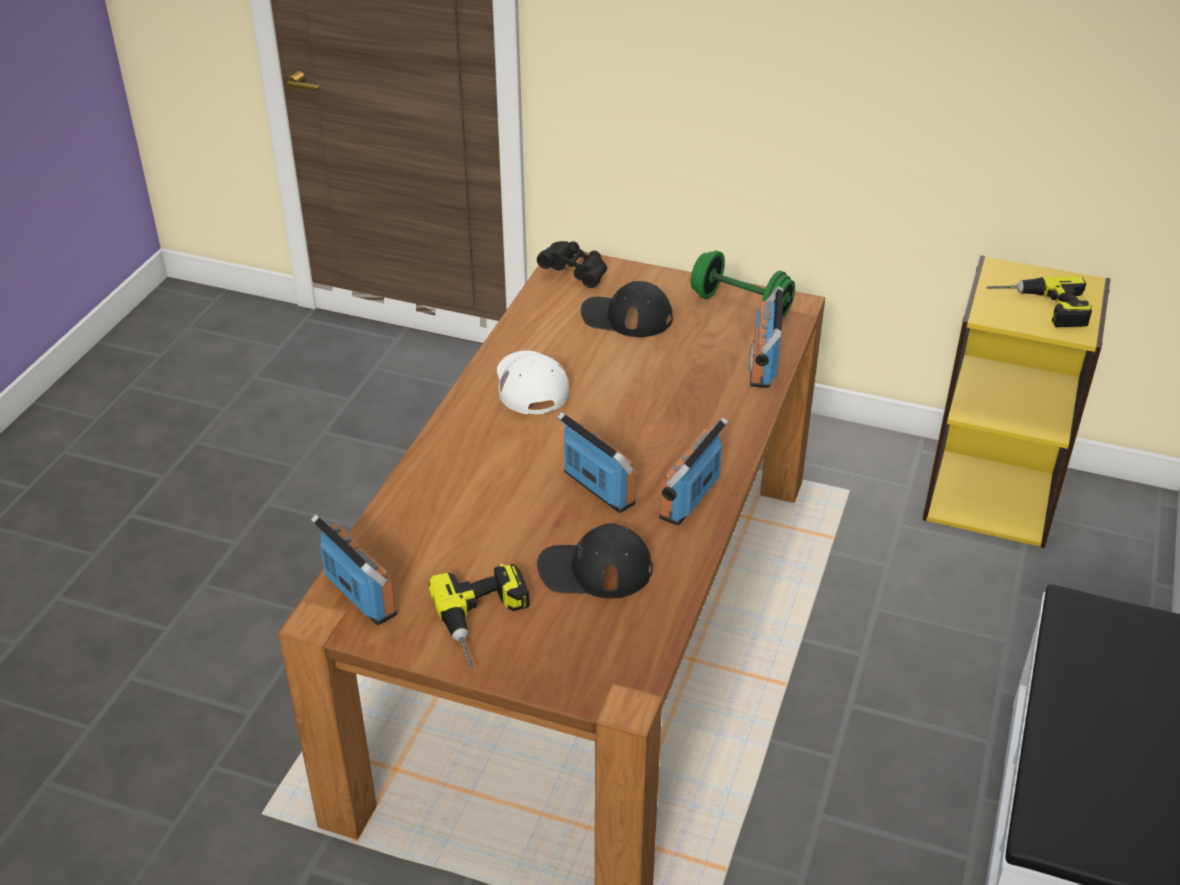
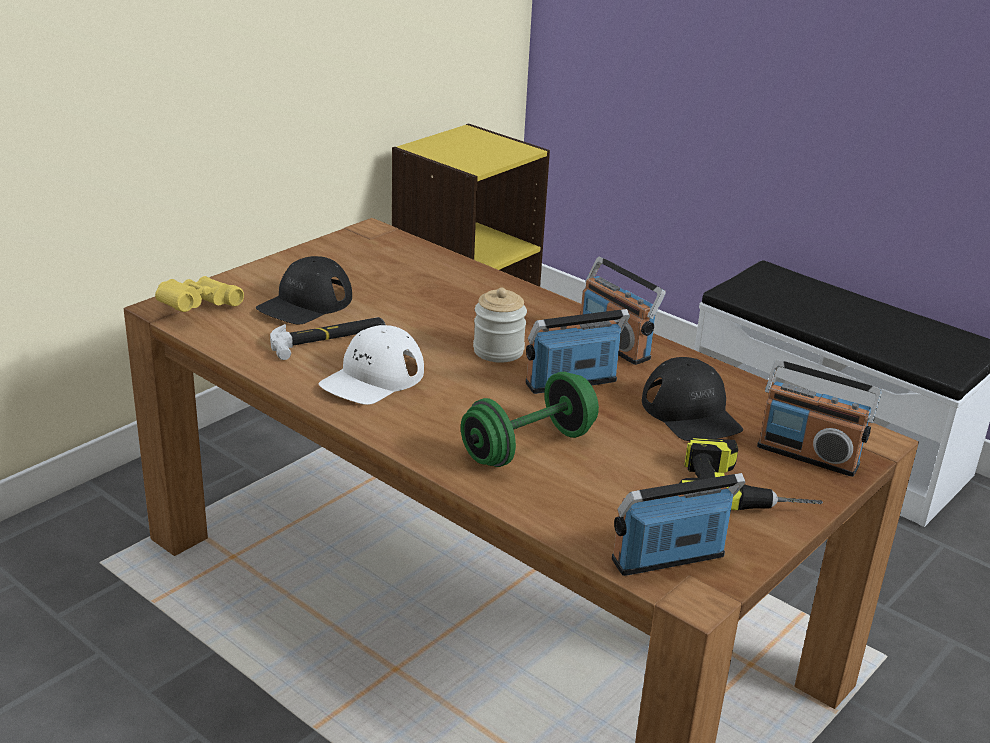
camera: 70 degrees left, 10 degrees down
white cap [497,351,569,414] -> white cap turned 60 degrees counterclockwise [319,325,424,405]
black binoculars [537,241,607,288] -> yellow binoculars [155,276,244,312]
black cap [537,523,653,599] -> black cap turned 45 degrees counterclockwise [642,357,743,441]
green dumbbell [691,251,795,318] -> green dumbbell moved to [461,372,599,467]
radio [749,286,784,388] -> radio moved to [757,360,882,477]
power drill [986,276,1092,327] -> none
none -> hammer [270,317,385,360]
none -> jar [473,288,527,363]

